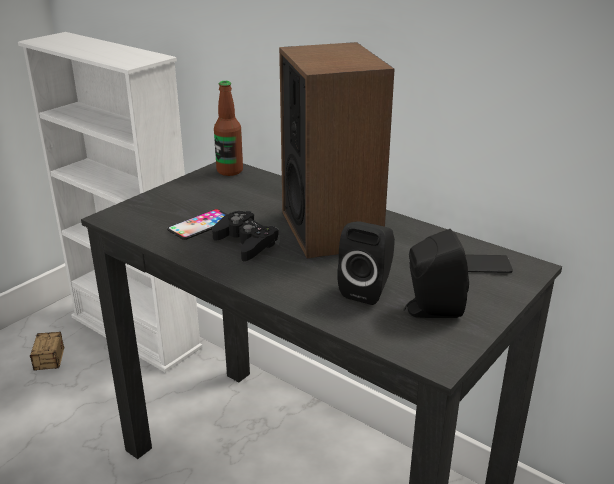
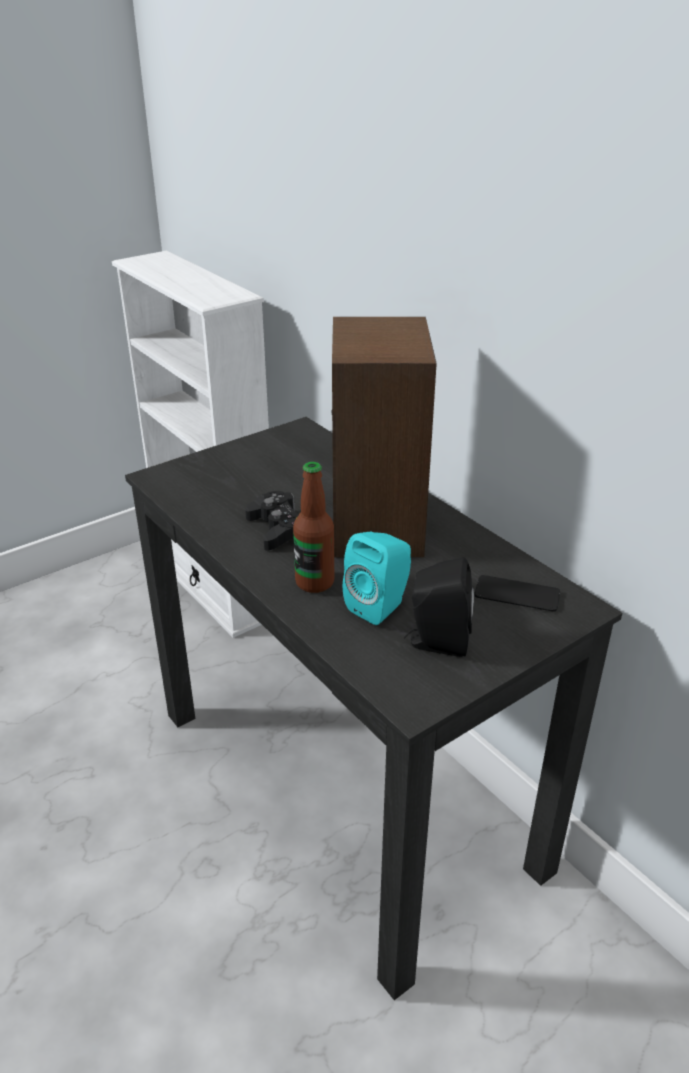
camera: 15 degrees right, 5 degrees up
storage box [30,332,64,371] -> none
phone [167,209,228,240] -> none
bottle [214,81,243,176] -> bottle moved to [293,462,334,593]
black speaker [337,221,395,305] -> turquoise speaker [343,532,411,625]

